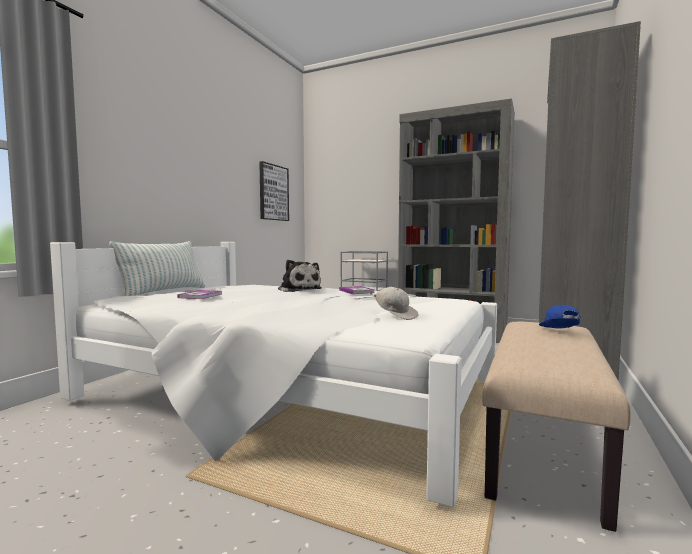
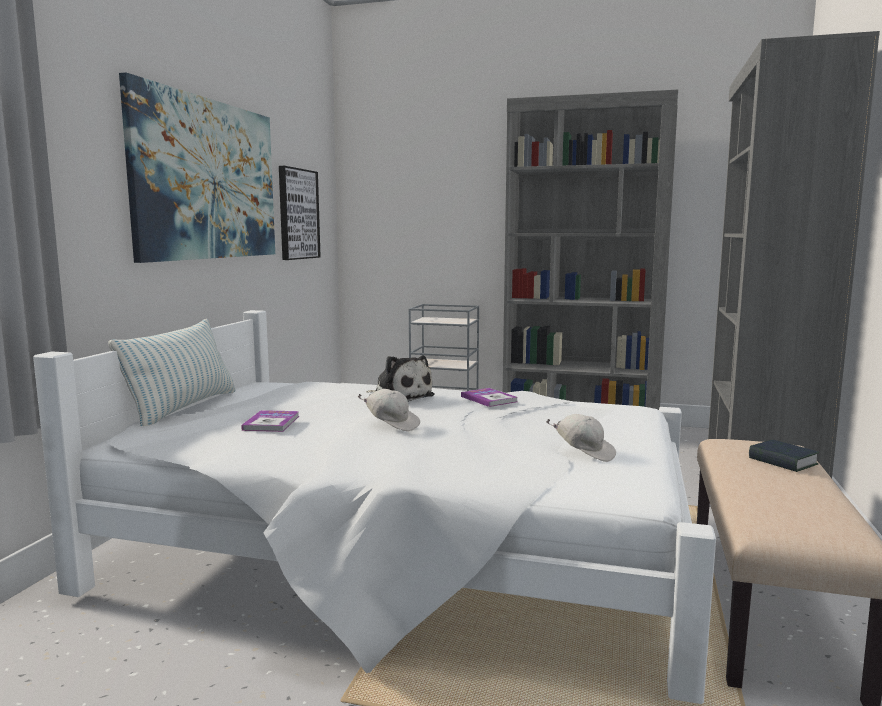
camera: 10 degrees left, 5 degrees up
blue cap [539,305,581,329] -> book [749,440,819,472]
none -> picture [119,72,275,263]
none -> white cap [358,389,420,431]

